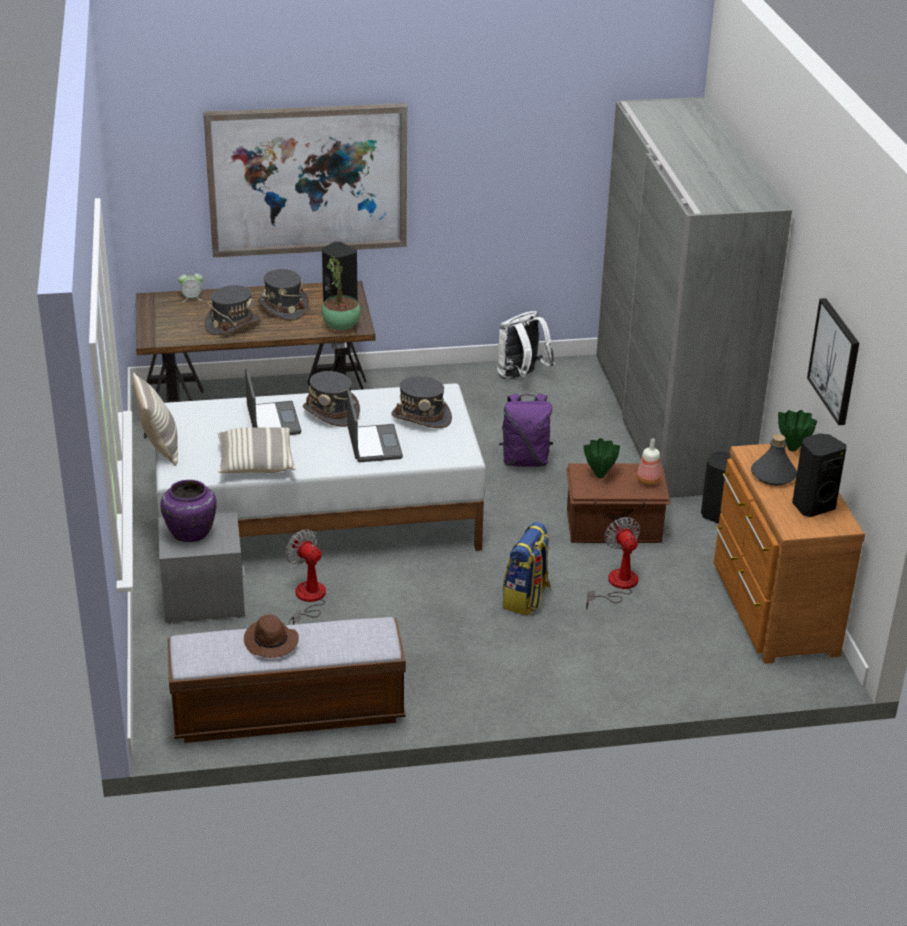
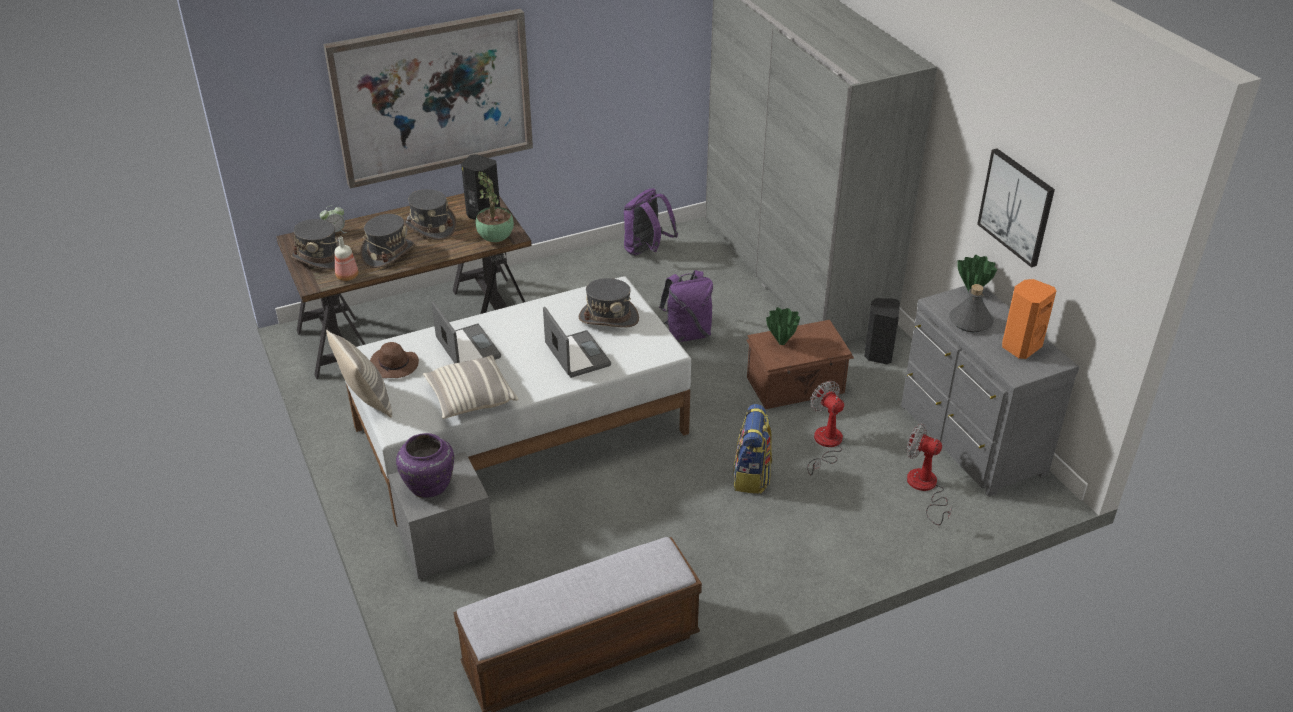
camera: 15 degrees left, 5 degrees up
brown hat [244,615,299,658] -> brown hat moved to [370,342,419,378]
fan [285,529,326,625] -> fan moved to [906,423,953,525]
grey hat [303,371,360,427] -> grey hat moved to [291,219,340,270]
white backpack [497,311,555,379] -> purple backpack [624,188,678,256]
bottle [637,439,661,485] -> bottle moved to [335,236,358,281]
brown dresser [714,444,865,664] -> grey dresser [901,286,1079,497]
black speaker [792,433,847,517] -> orange speaker [1002,279,1056,359]

